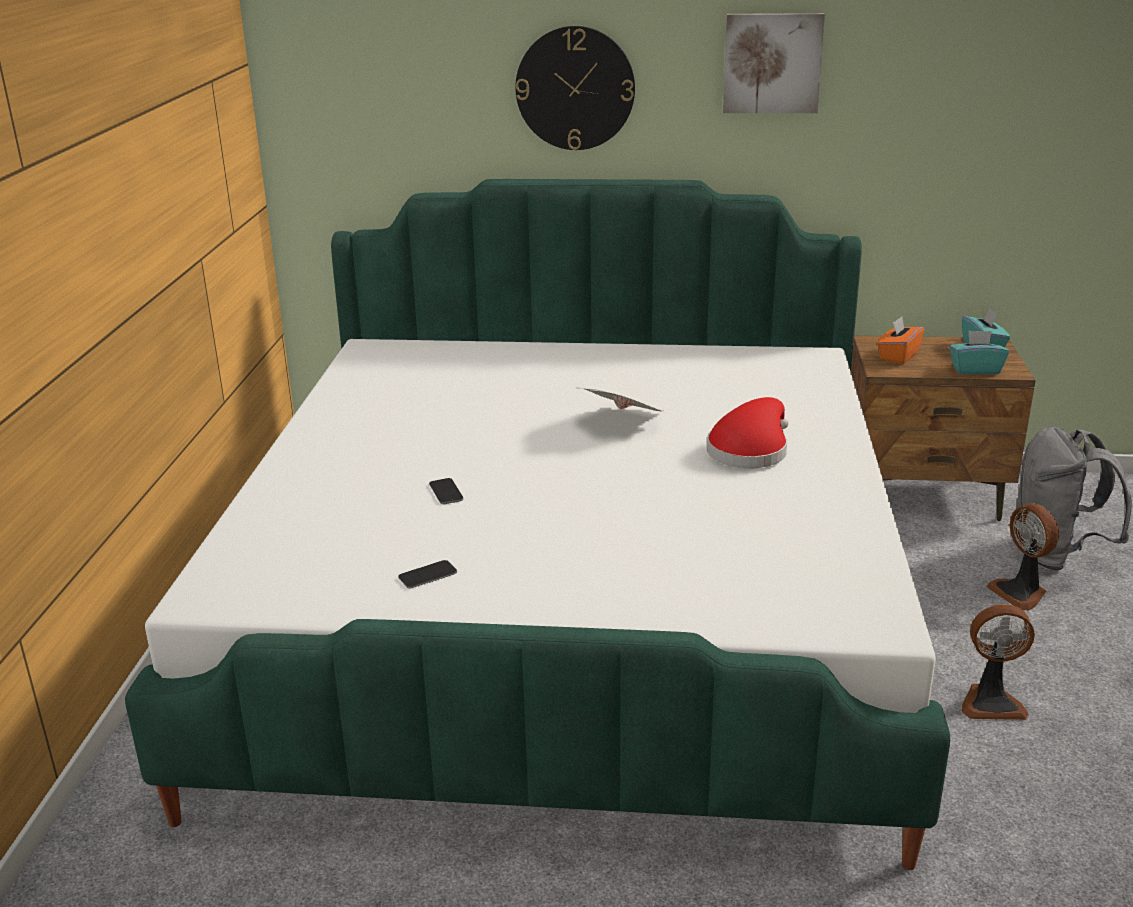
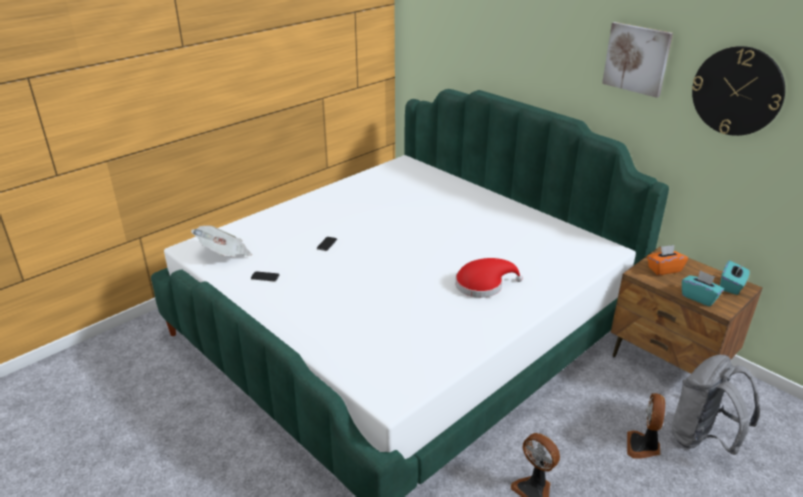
camera: 40 degrees right, 5 degrees up
wall clock [515,26,635,150] -> wall clock moved to [692,46,785,136]
newspaper [576,387,665,413] -> newspaper moved to [191,225,252,257]

